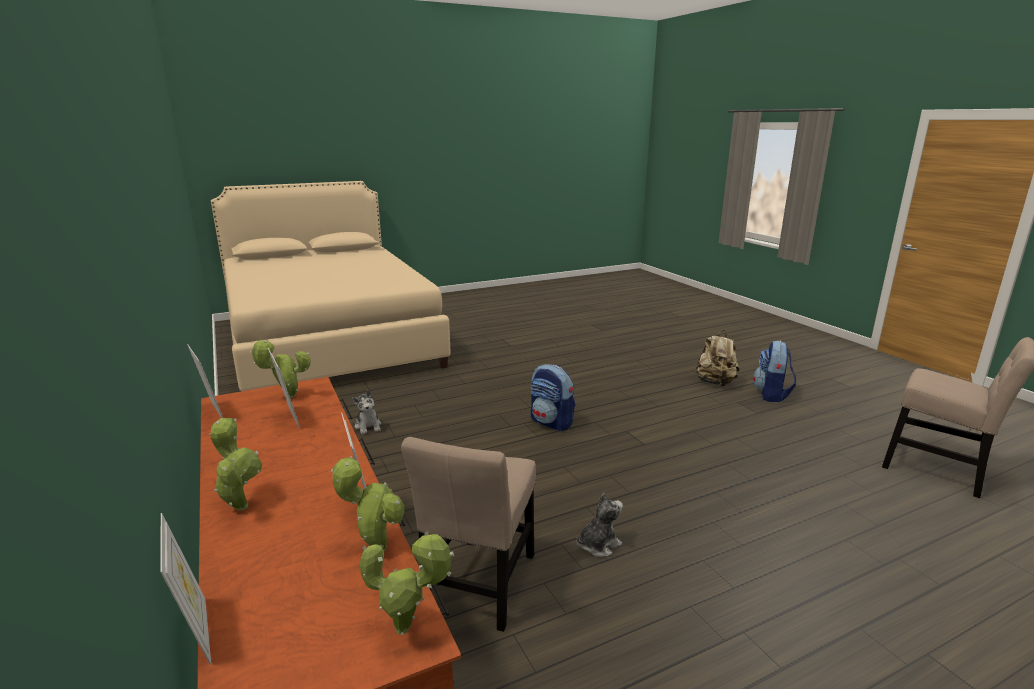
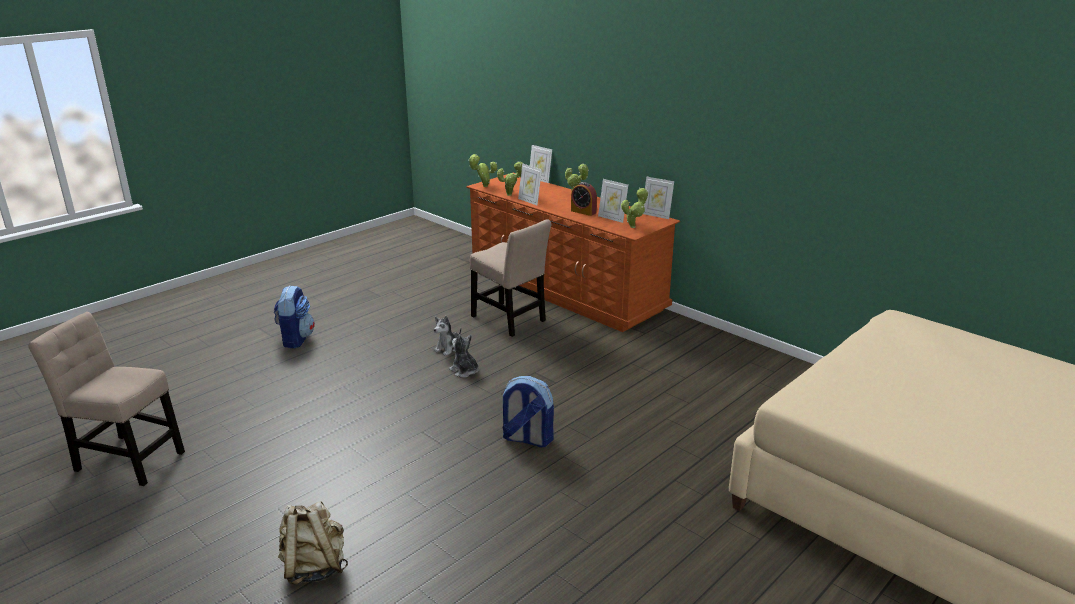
camera: 160 degrees right, 5 degrees up
plush toy [352,390,381,434] -> plush toy moved to [449,335,479,378]
beige chair [401,437,536,632] -> beige chair turned 135 degrees clockwise [470,219,551,337]
backpack [753,341,796,402] -> backpack moved to [274,286,315,349]
none -> alarm clock [571,182,597,216]

